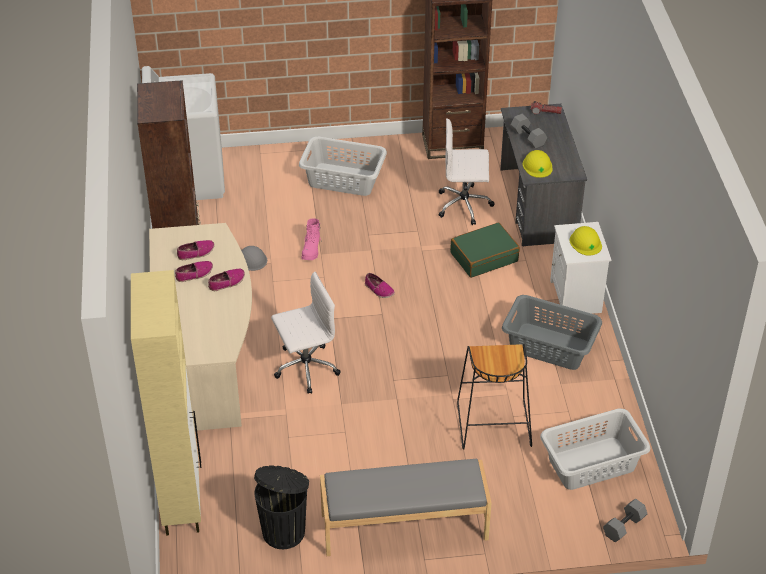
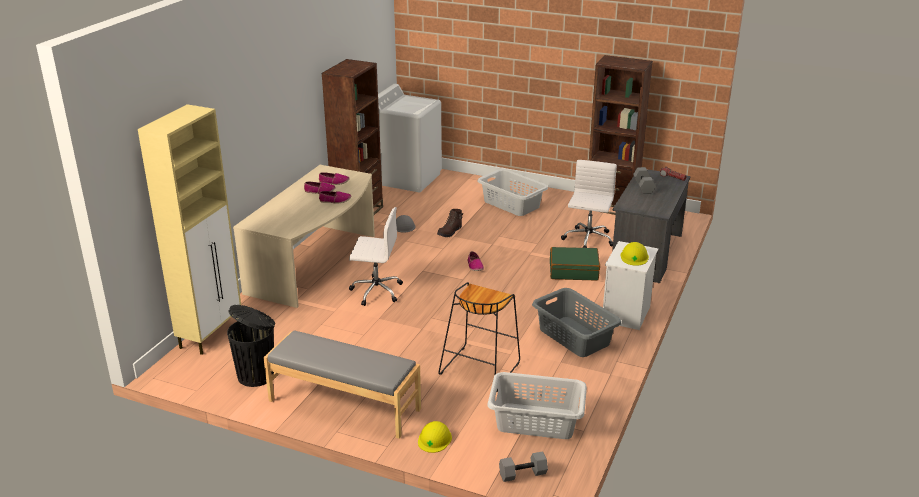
camera: 30 degrees right, 15 degrees down
pink boot [301,218,322,260] -> brown boot [437,209,463,237]
white office chair [439,118,494,225] -> white office chair turned 75 degrees clockwise [561,160,617,248]
yellow hard hat [523,150,553,178] -> yellow hard hat moved to [418,421,452,453]

